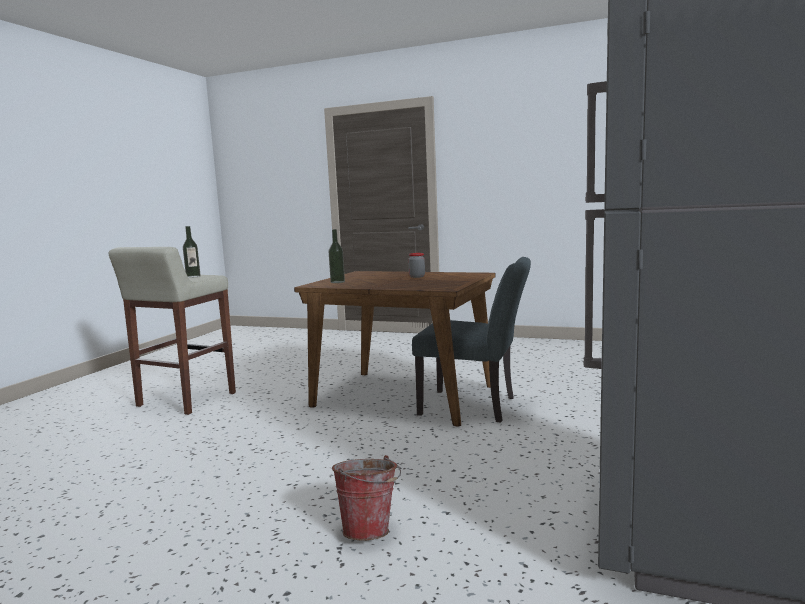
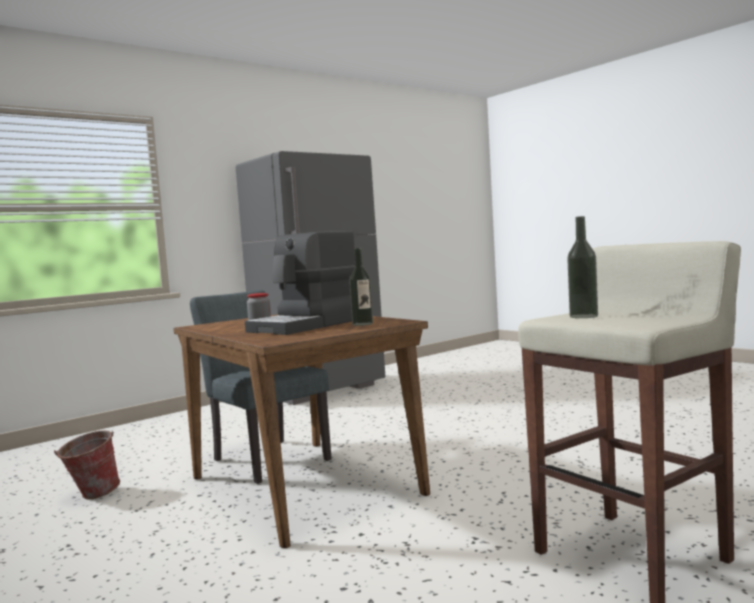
camera: 150 degrees left, 5 degrees down
bucket [332,455,401,540] -> bucket moved to [54,430,120,499]
none -> coffee machine [245,231,355,335]

